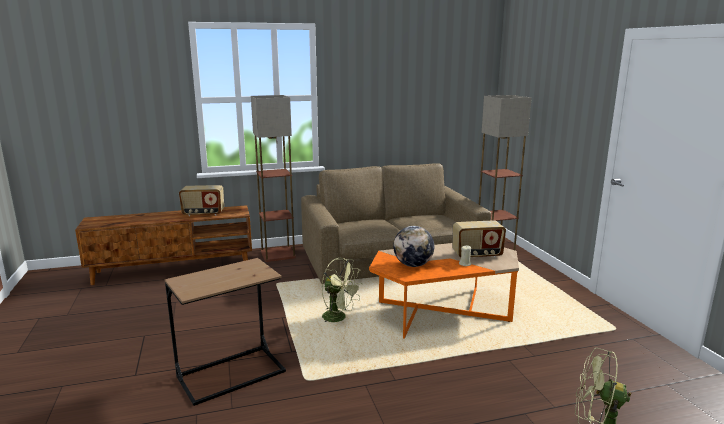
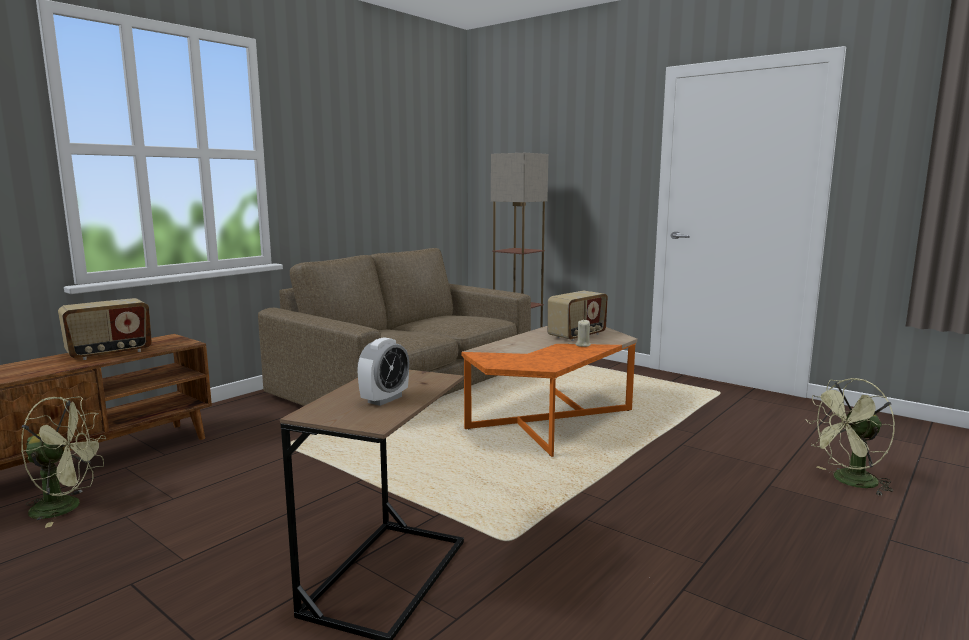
camera: 35 degrees left, 5 degrees down
floor lamp [251,95,296,262] -> none
green fan [322,258,363,322] -> green fan moved to [21,397,106,528]
globe [393,226,434,267] -> none
none -> alarm clock [357,337,409,406]

